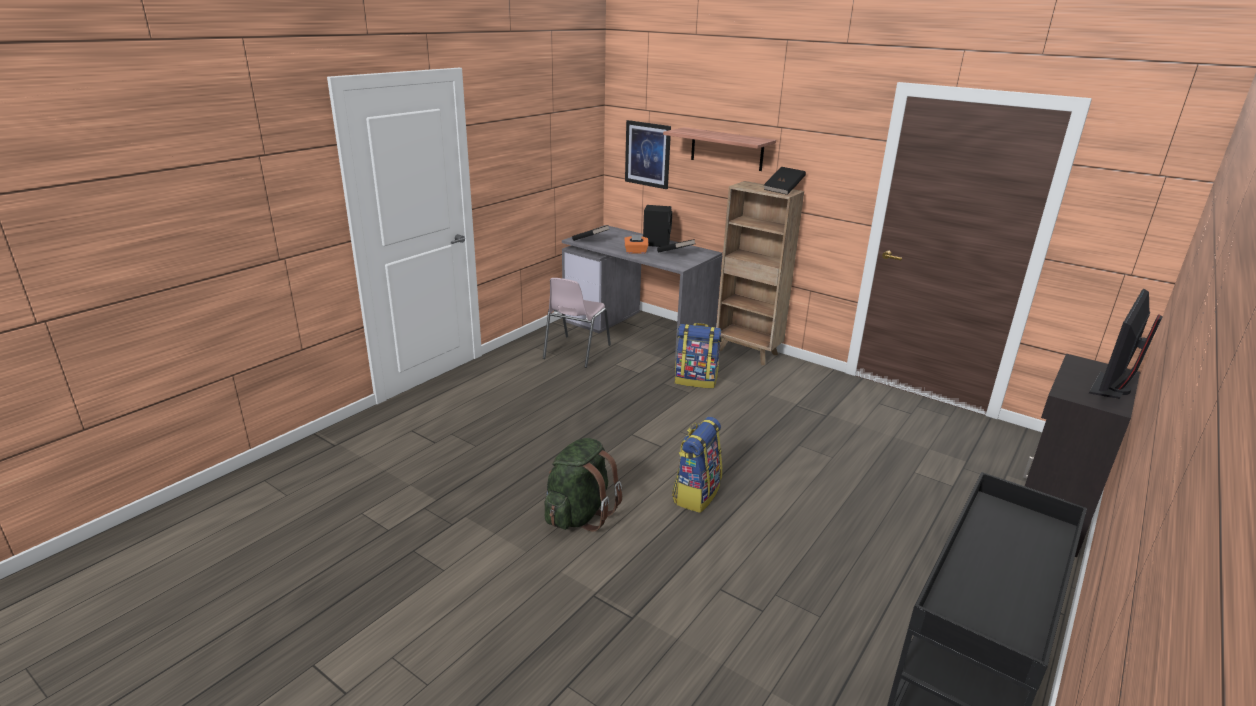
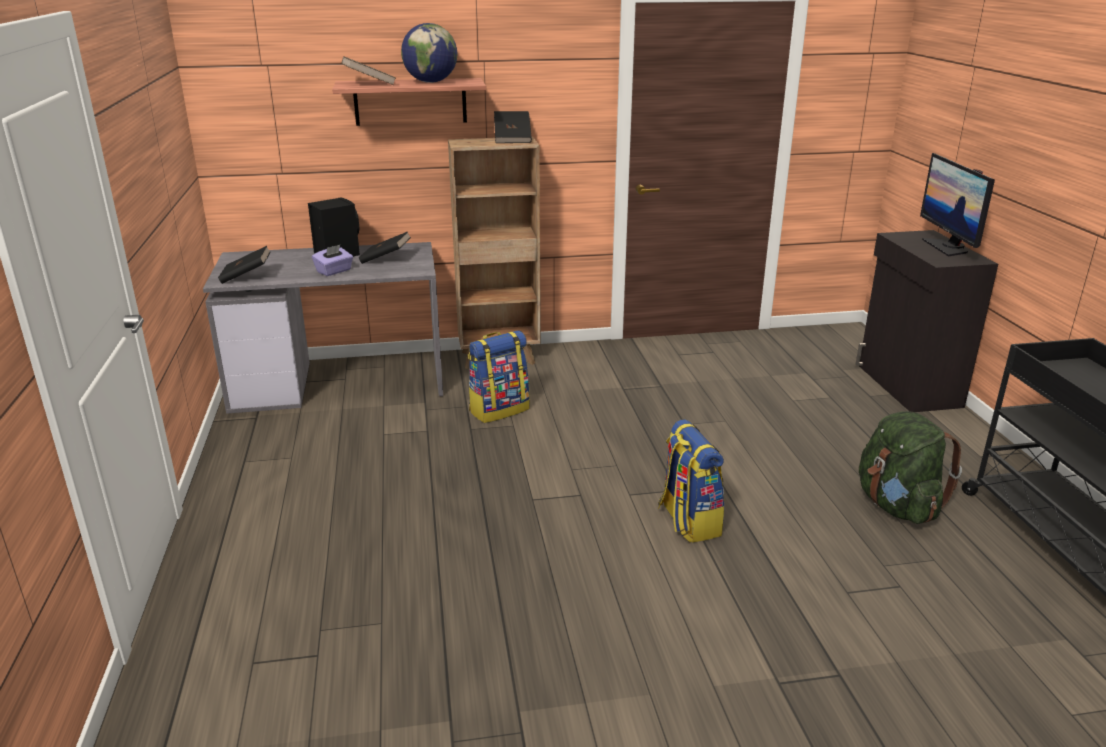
camera: 45 degrees left, 0 degrees up
pink chair [543,278,611,368] -> none
green backpack [545,438,622,532] -> green backpack moved to [859,411,962,524]
orange tissue box [624,234,649,254] -> purple tissue box [312,245,353,276]
picture [625,120,671,189] -> none
none -> brown book [341,56,395,85]
none -> globe [401,23,457,83]

